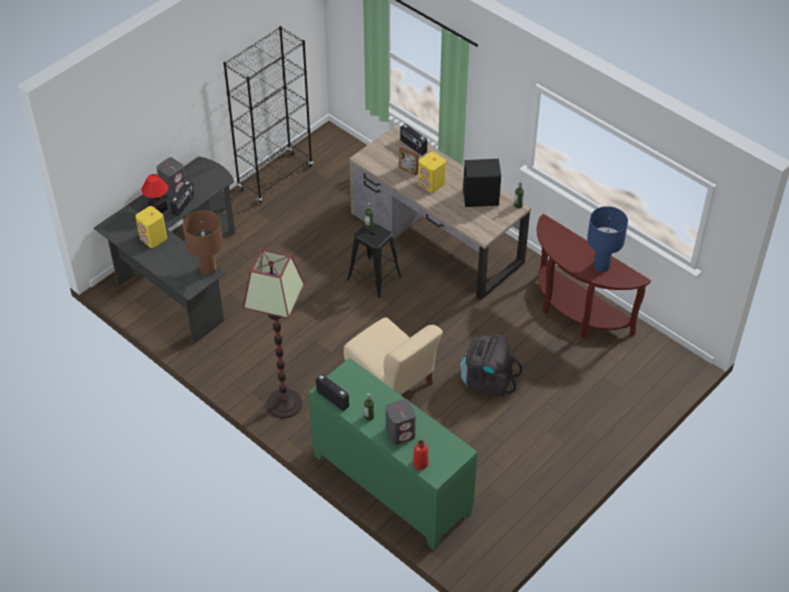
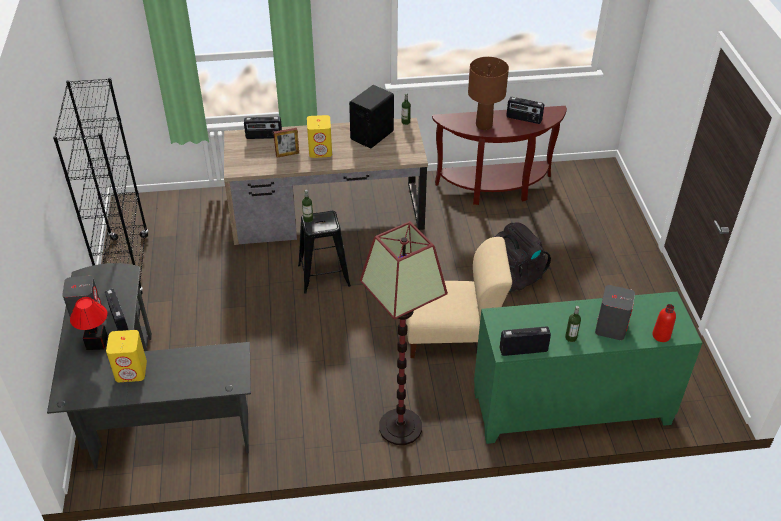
camera: 50 degrees left, 5 degrees down
brown table lamp [183,210,223,275] -> brown table lamp moved to [468,57,509,130]
blue table lamp [587,206,628,272] -> radio [506,97,544,124]

